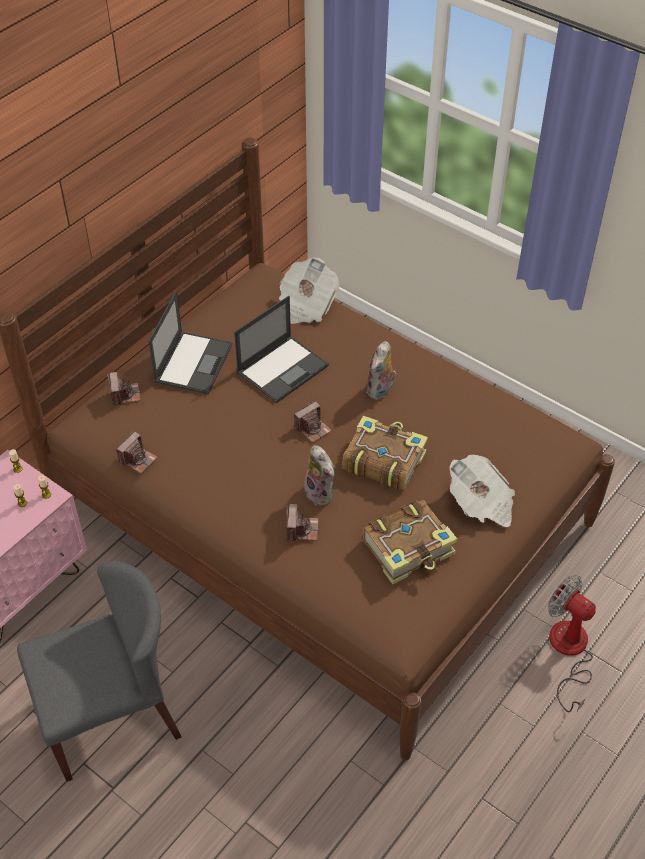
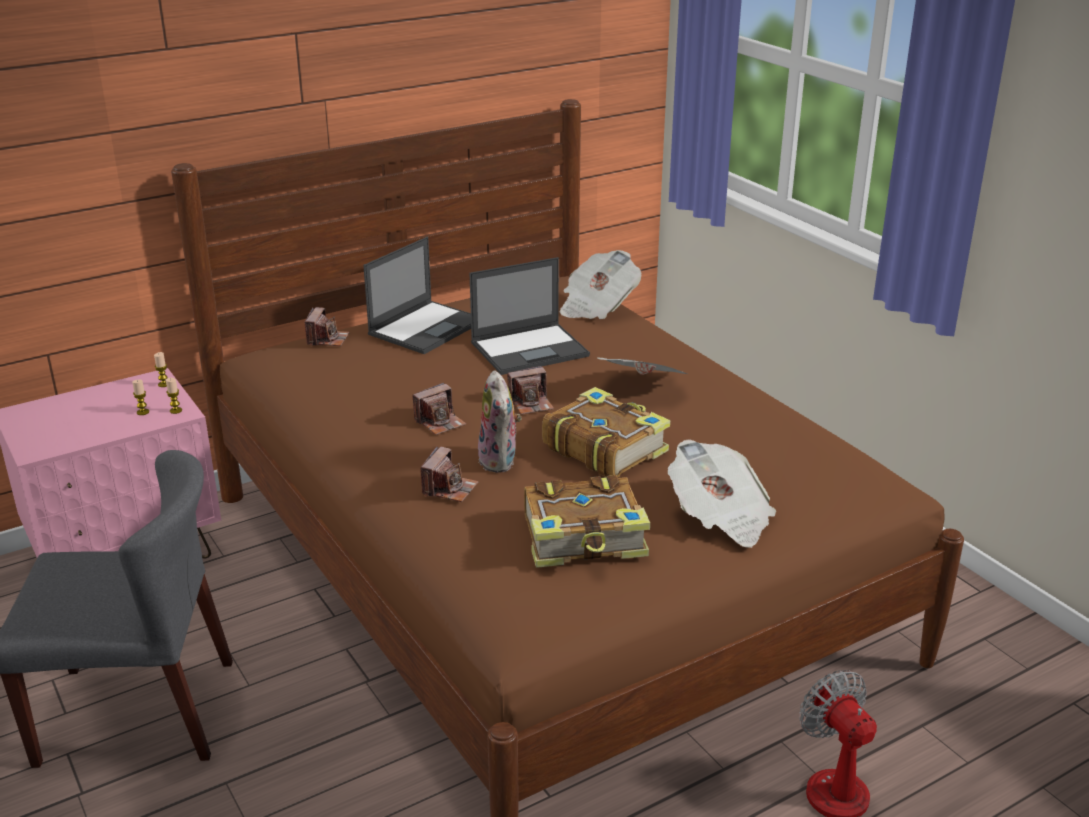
camera: 20 degrees right, 20 degrees down
camera [116,431,157,474] -> camera moved to [413,383,466,435]
plush toy [366,341,396,400] -> newspaper [597,357,687,375]

